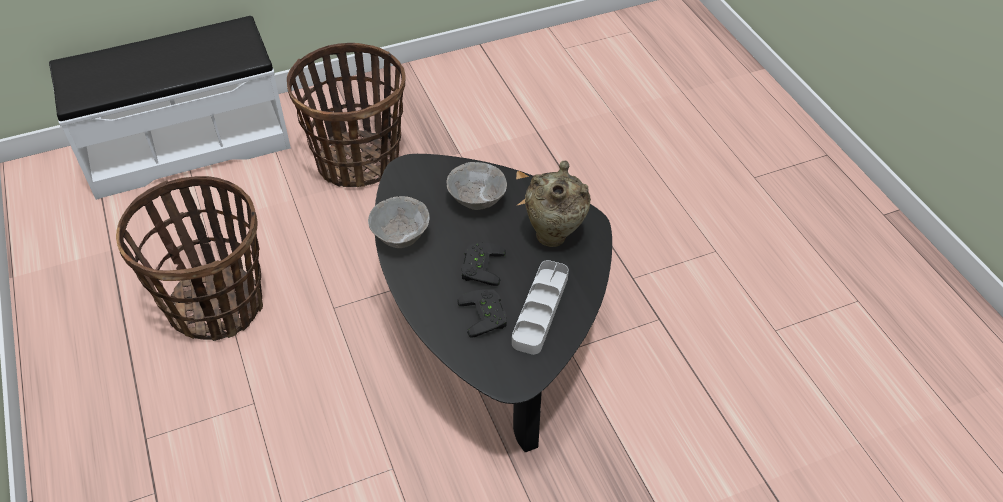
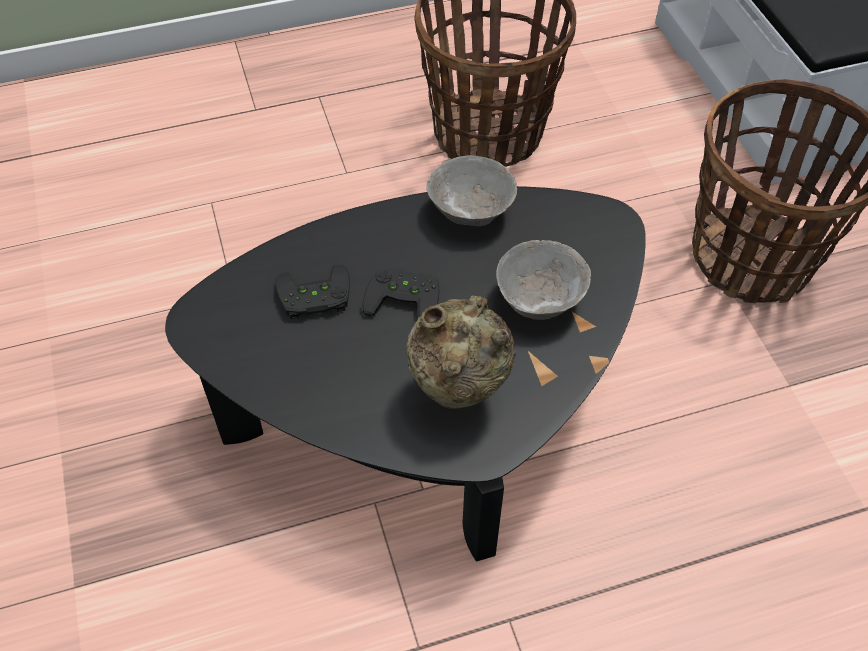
camera: 95 degrees right, 5 degrees up
grey tray [512,260,569,355] -> none

